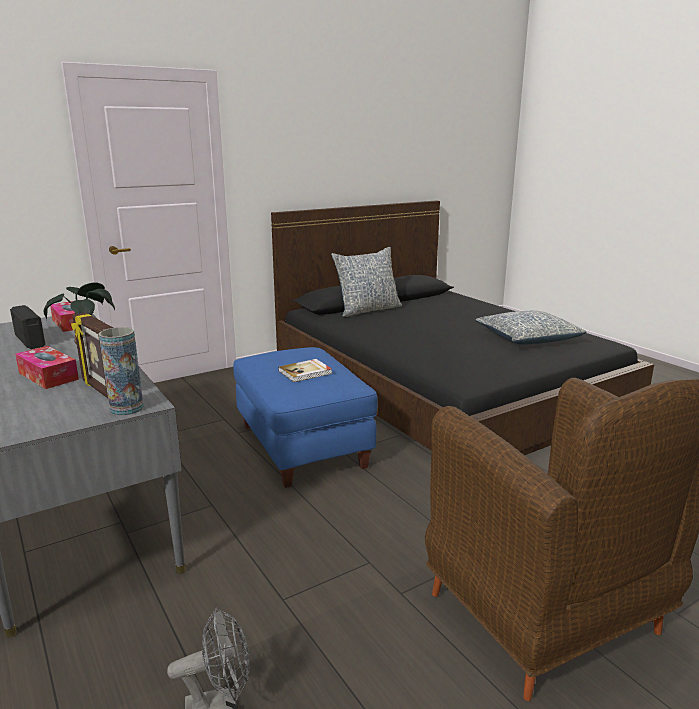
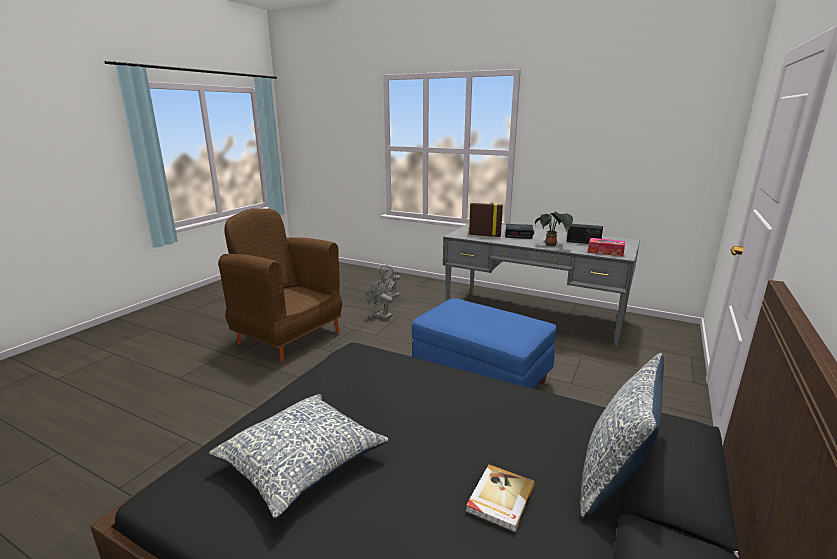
camera: 150 degrees right, 0 degrees up
tissue box [15,346,79,389] -> alarm clock [505,224,534,239]
vase [99,327,144,416] -> none
book [278,359,332,382] -> book moved to [466,465,535,532]
none -> grey fan [367,280,393,319]

